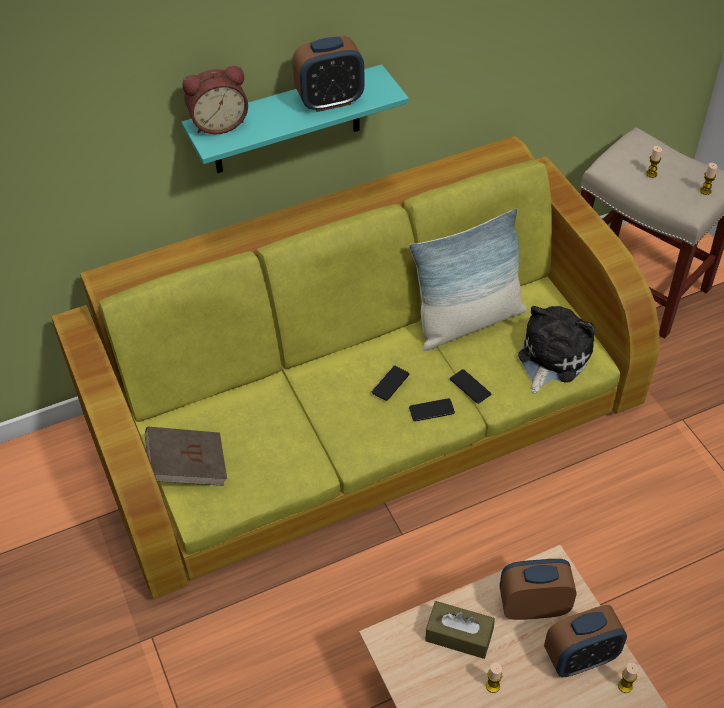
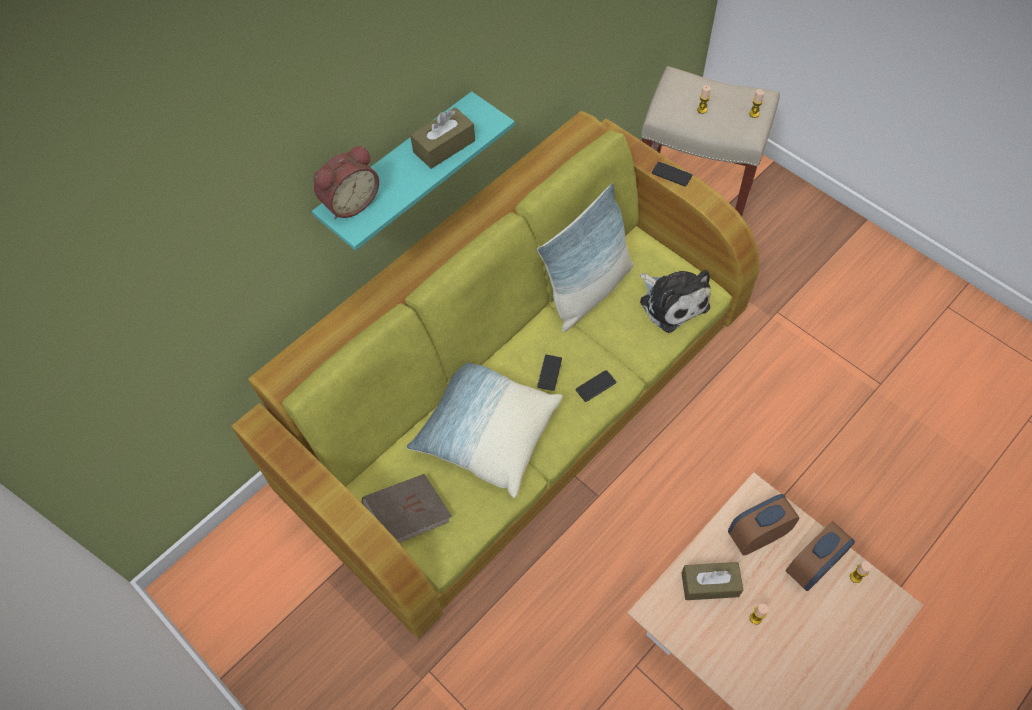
camera: 20 degrees left, 10 degrees up
alarm clock [292,36,365,112] -> brown tissue box [410,107,475,169]
phone [450,369,491,404] -> phone moved to [652,161,693,186]
plush toy [518,306,595,393] -> plush toy turned 135 degrees clockwise [640,270,710,333]
none -> pillow [407,362,563,498]

